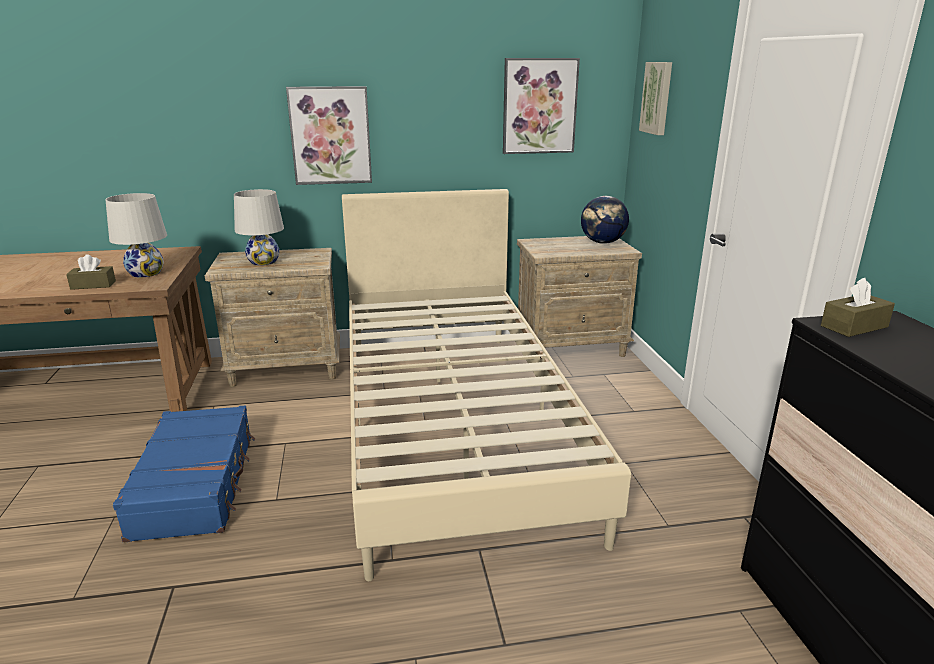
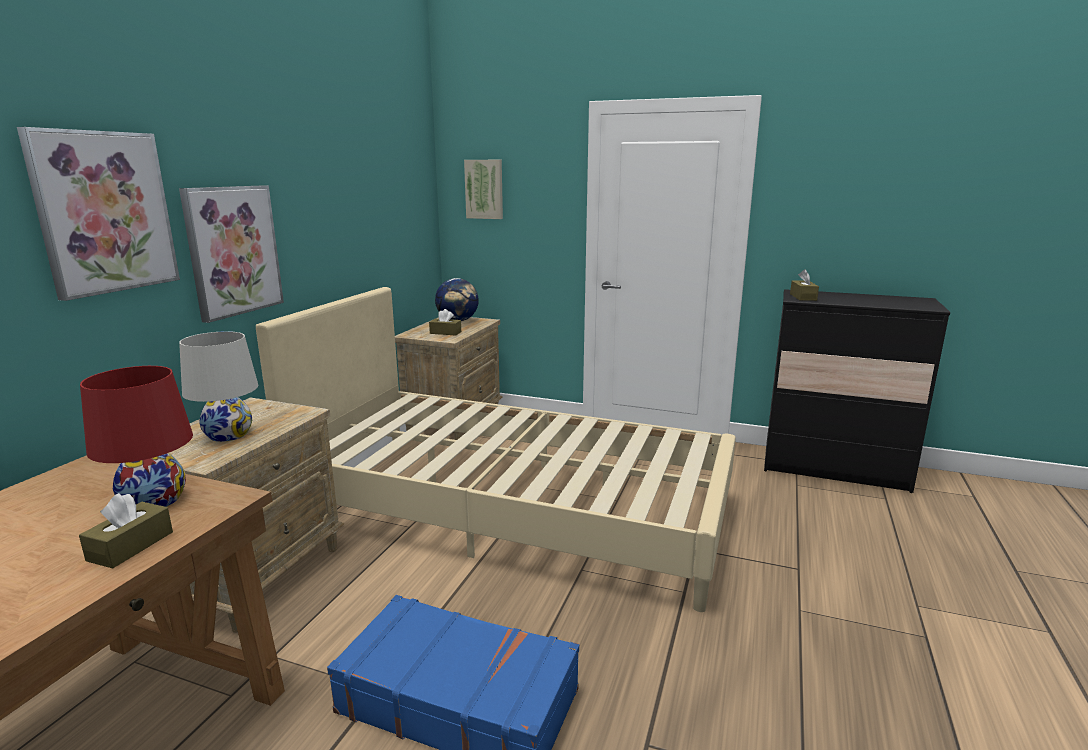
camera: 60 degrees left, 5 degrees down
white table lamp [105,193,167,278] -> red table lamp [80,366,193,507]
picture [503,58,580,154] -> picture moved to [17,127,180,301]
none -> brown tissue box [429,309,461,335]

